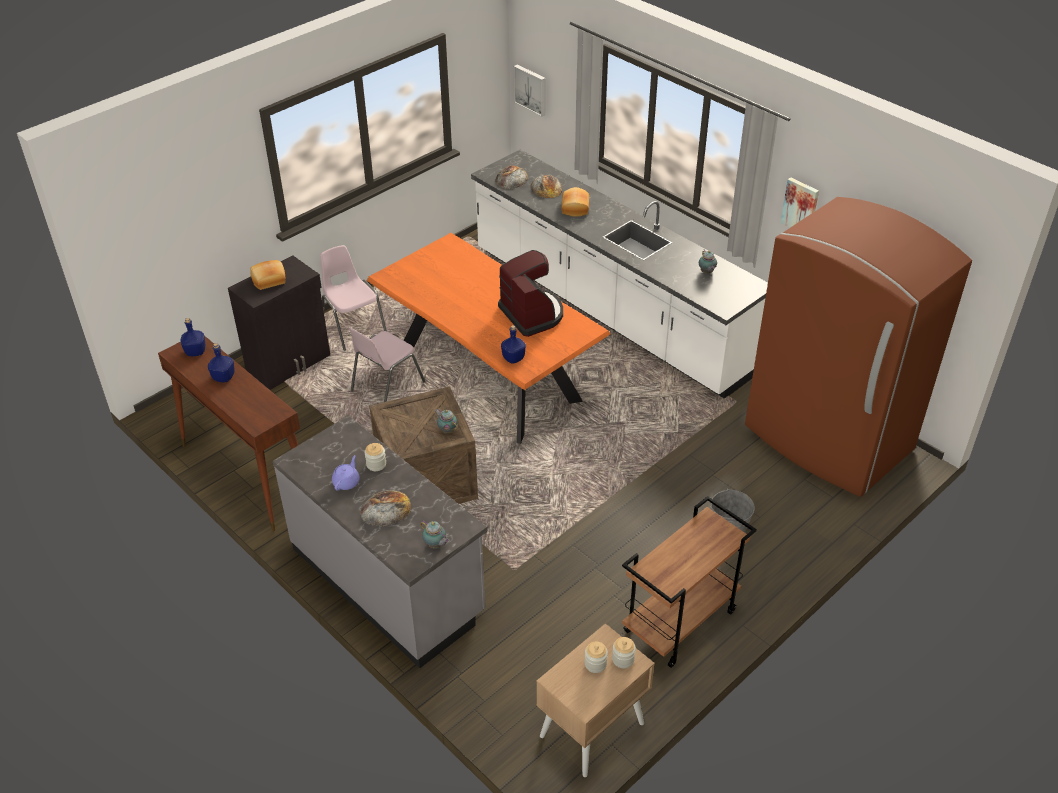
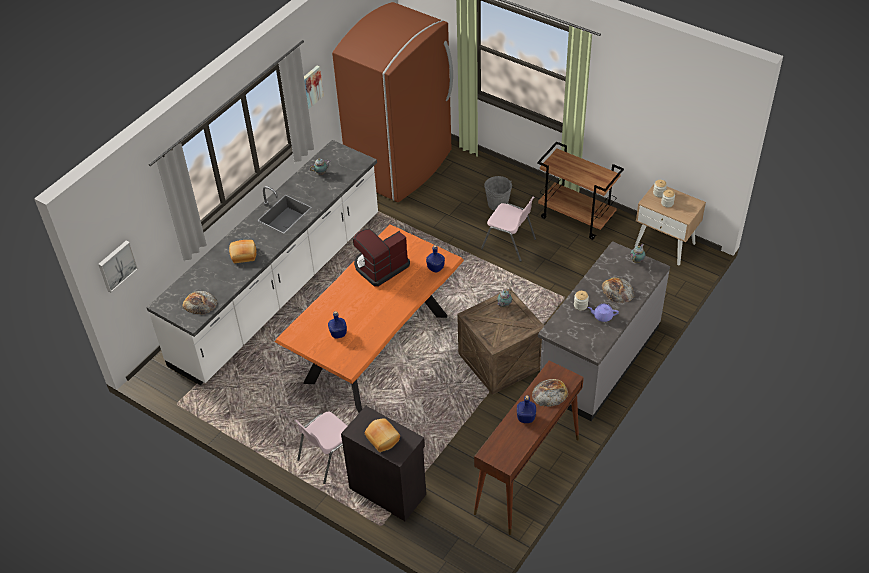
camera: 100 degrees left, 5 degrees up
blue bottle [181,318,205,356] -> blue bottle moved to [328,311,347,339]
pink chair [349,328,426,402] -> pink chair moved to [481,197,536,262]
bread [531,175,563,198] -> bread moved to [532,379,568,407]

